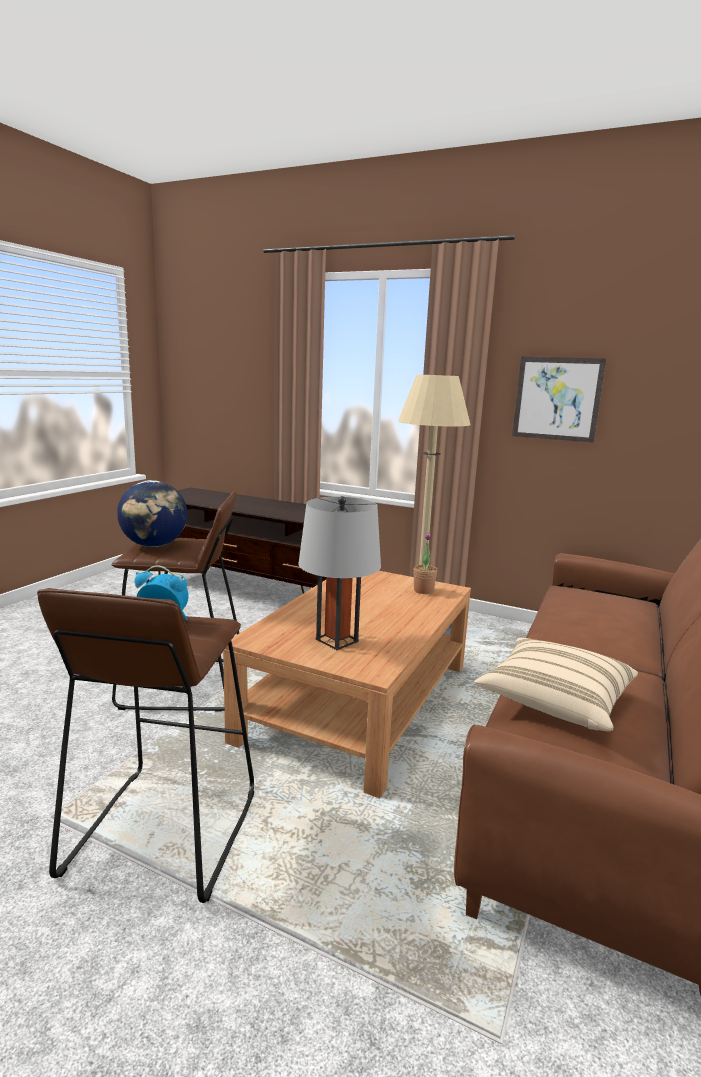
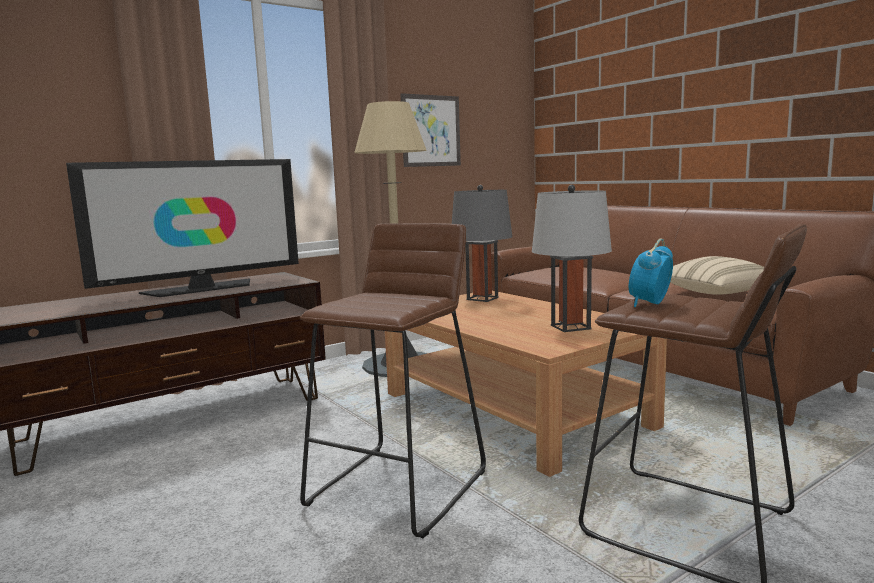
camera: 60 degrees left, 5 degrees down
globe [117,480,187,547] -> none
potted plant [413,533,437,594] -> grey table lamp [452,185,512,302]
none -> television [66,159,299,297]

